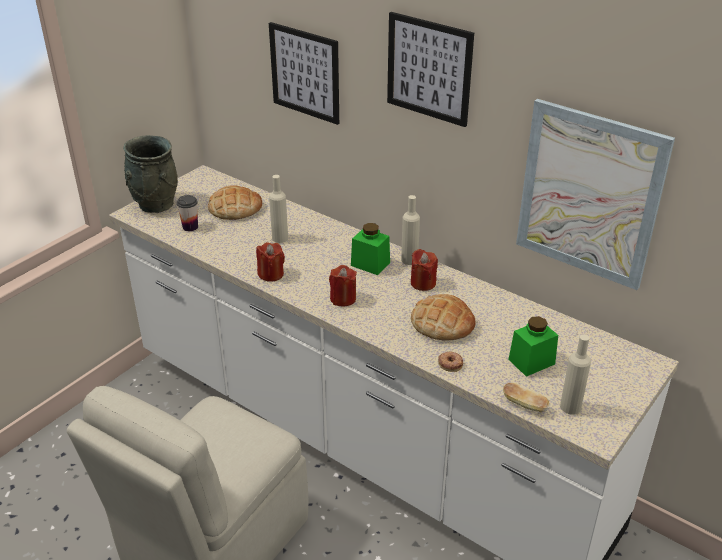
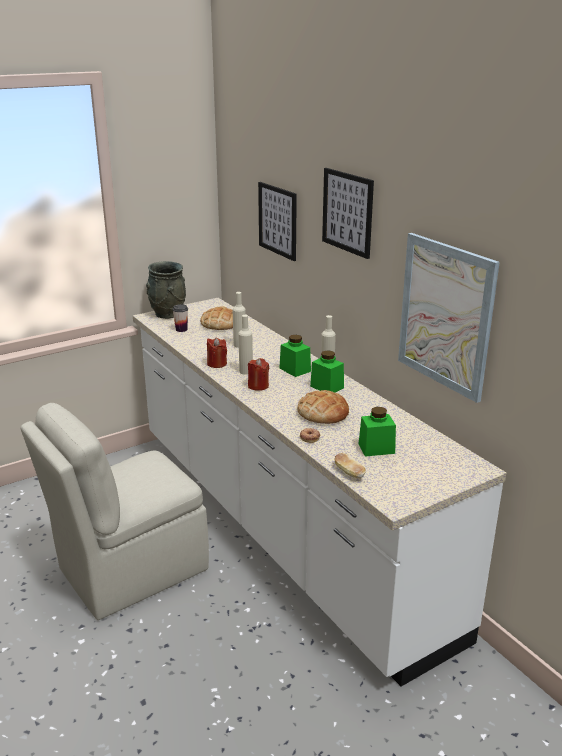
camera: 20 degrees right, 10 degrees down
red candle [411,249,438,291] -> green jar [310,350,344,393]
beige bottle [560,334,591,415] -> beige bottle moved to [238,315,253,375]

